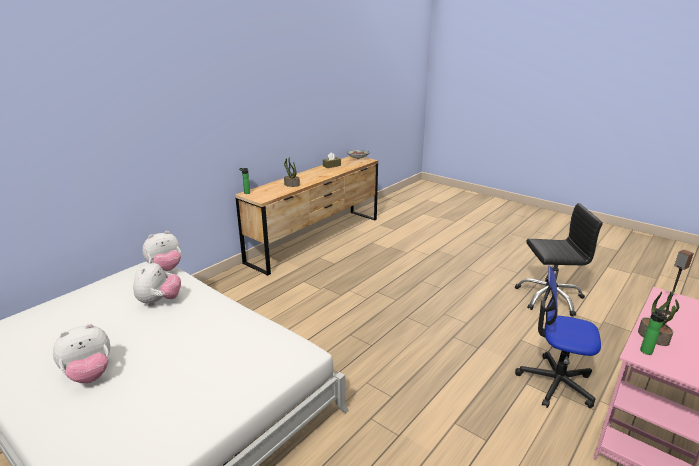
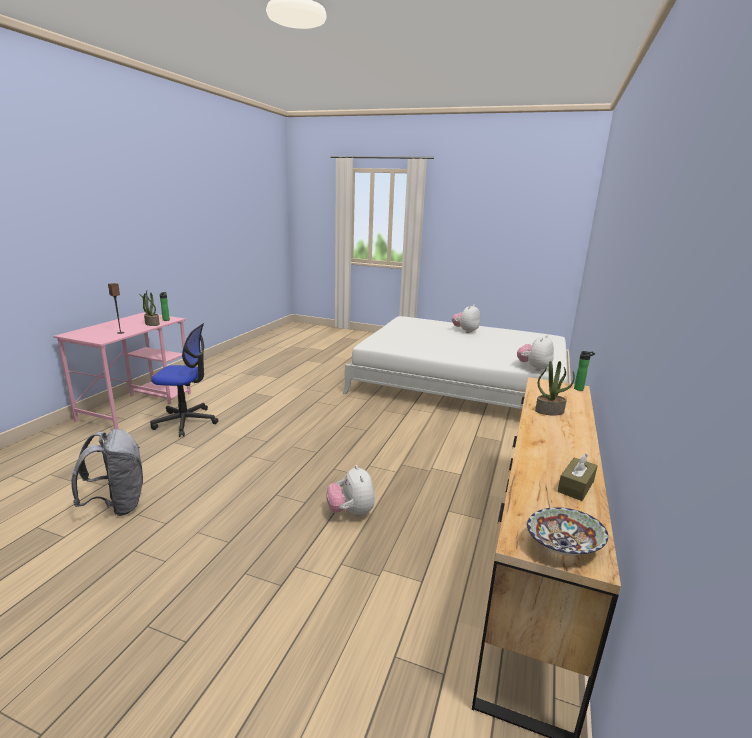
camera: 160 degrees right, 5 degrees down
plush toy [133,260,181,306] -> plush toy moved to [326,465,375,517]
black office chair [515,203,603,316] -> grey backpack [71,429,143,516]

